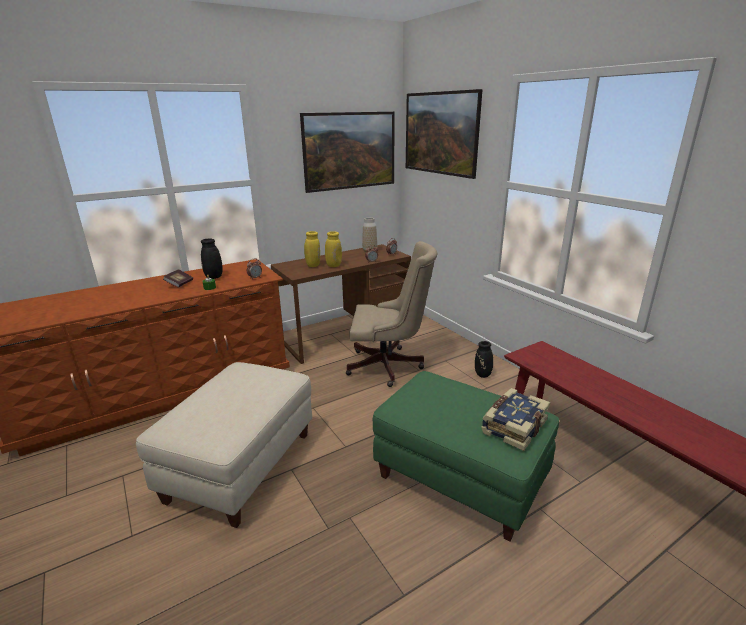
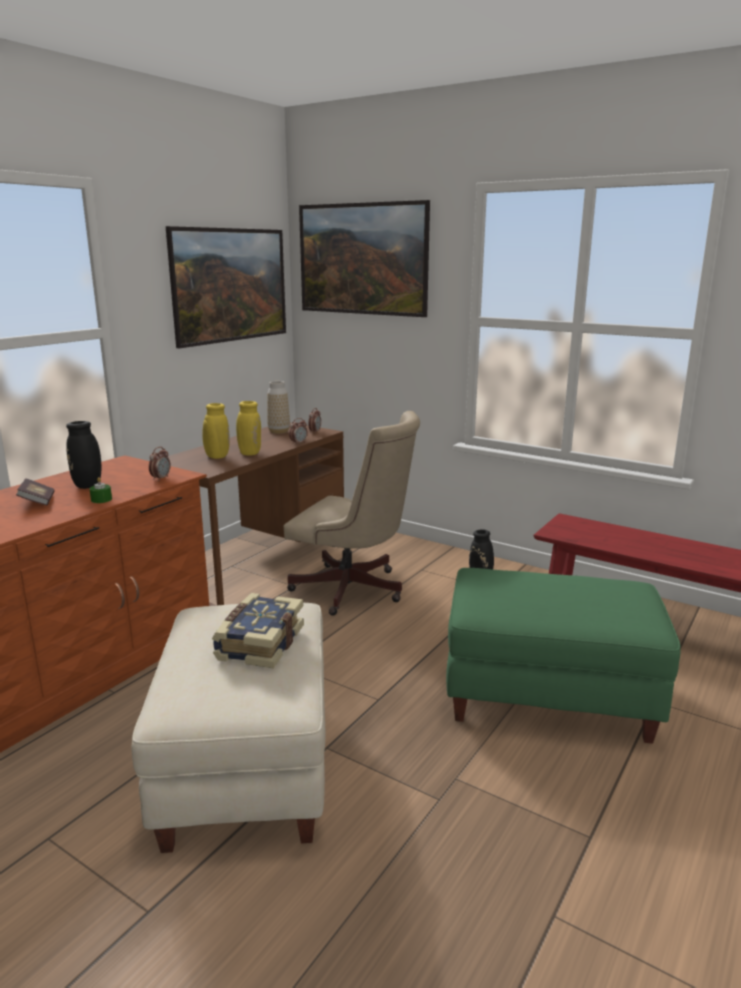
camera: 25 degrees left, 5 degrees down
beige office chair [346,241,437,387] -> beige office chair turned 45 degrees clockwise [284,411,420,616]
book [481,388,550,451] -> book moved to [212,593,304,668]

